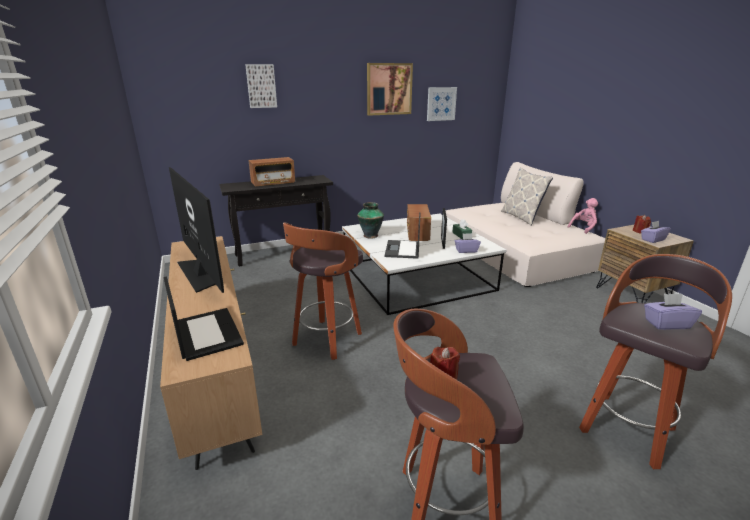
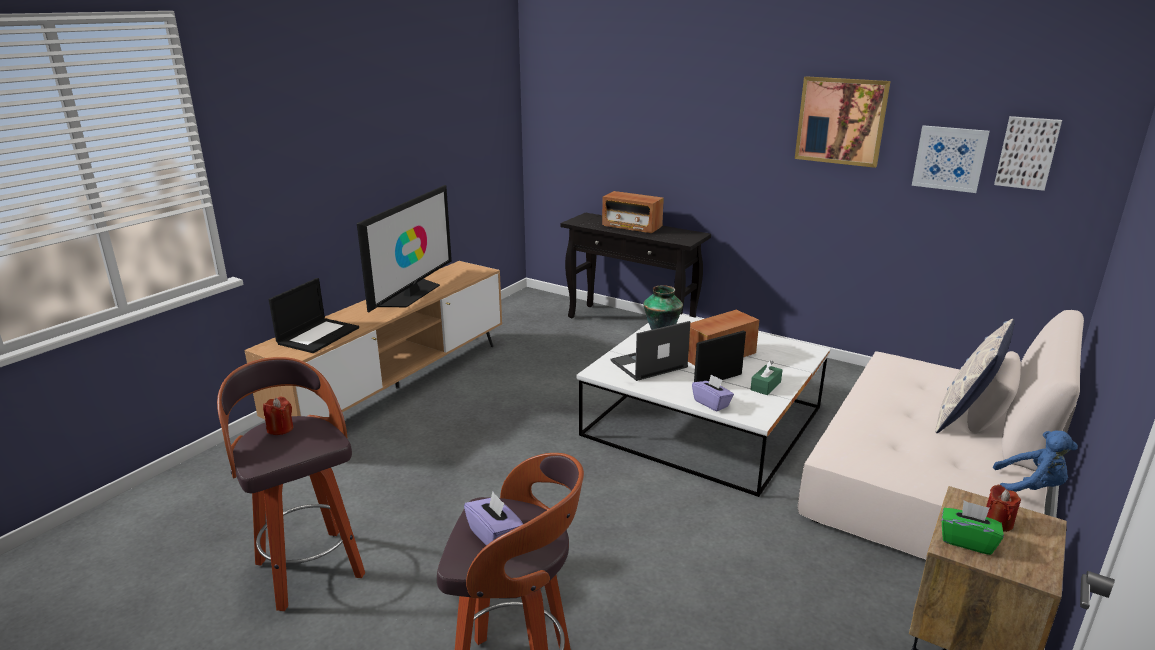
camera: 55 degrees right, 0 degrees up
picture [245,64,277,108] -> picture moved to [994,116,1062,191]
stool [283,222,363,360] -> none
pink plush toy [568,198,598,234] -> blue plush toy [993,431,1078,492]
purple tissue box [641,221,671,243] -> green tissue box [942,500,1004,555]

